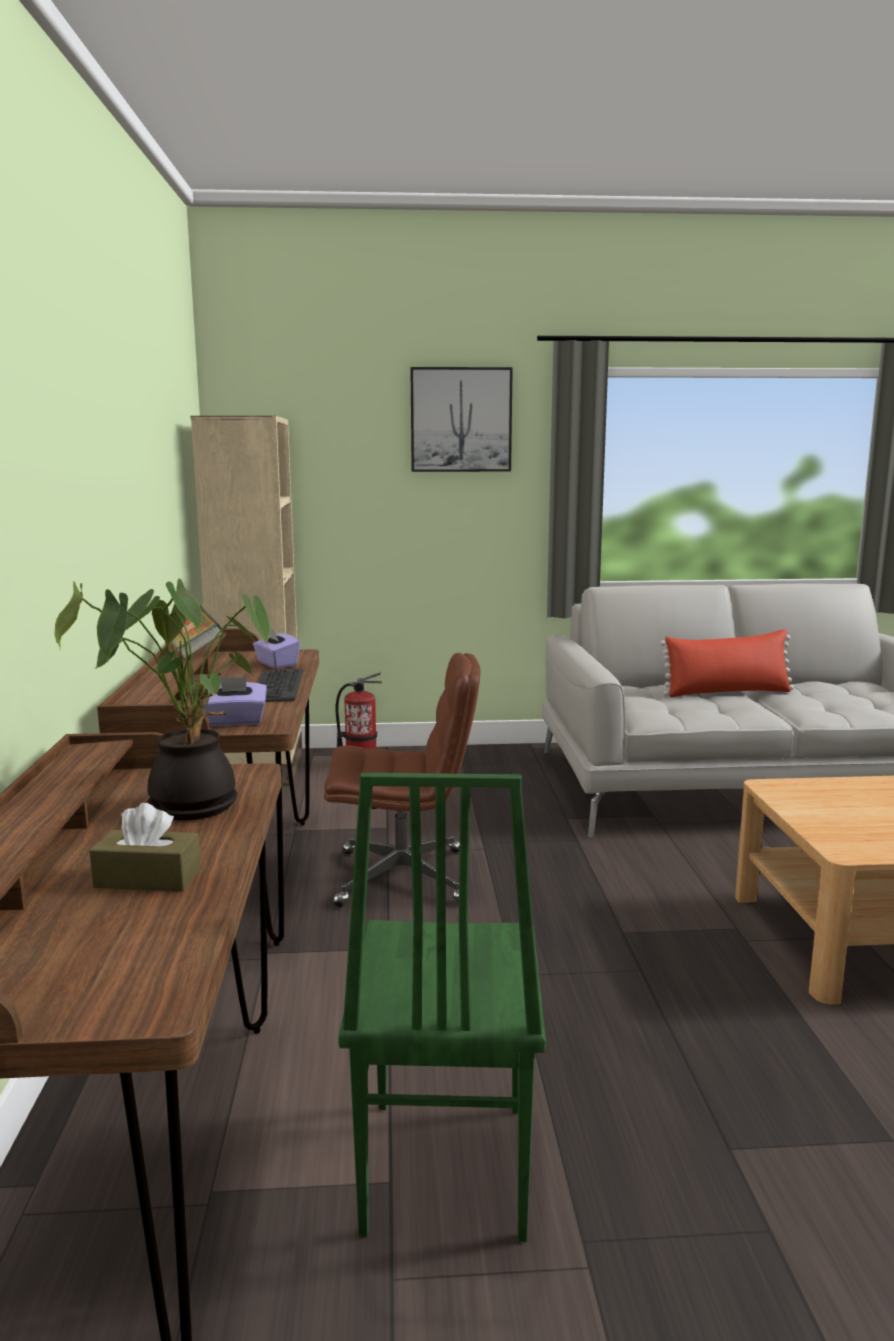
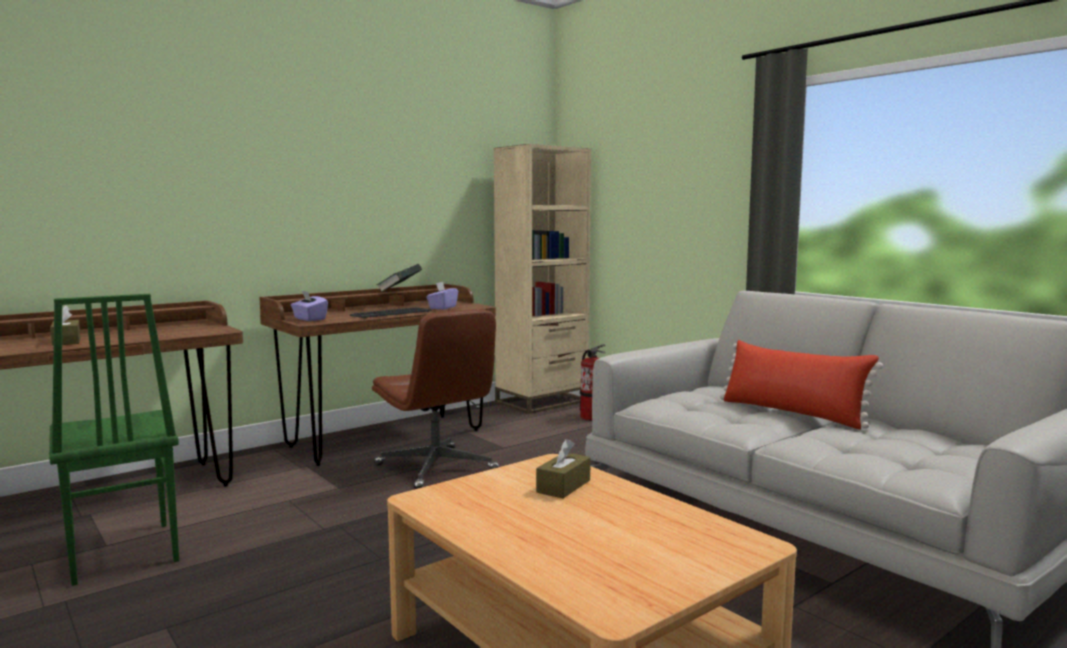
camera: 55 degrees right, 5 degrees down
potted plant [55,579,270,821] -> none
green chair [338,773,546,1242] -> green chair turned 90 degrees counterclockwise [49,294,179,586]
picture [410,367,513,472] -> none
none -> brown tissue box [536,439,591,499]

